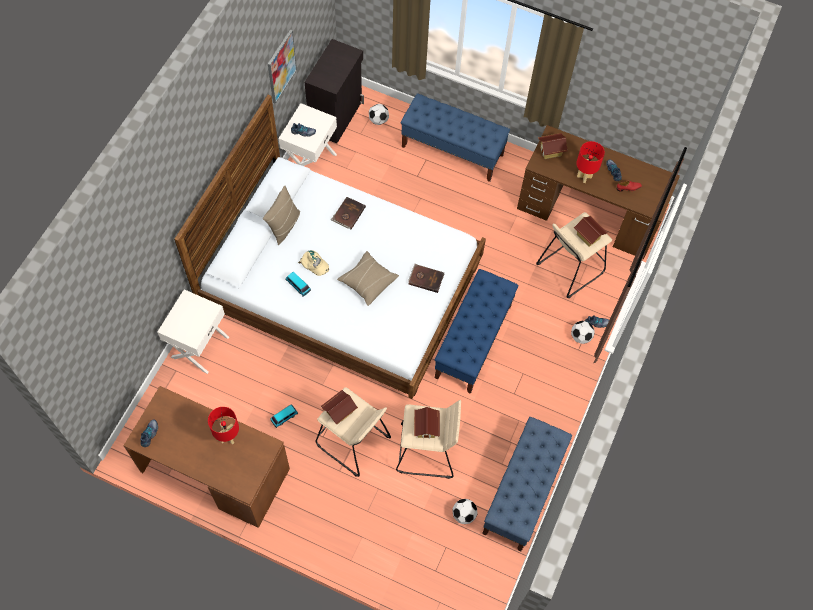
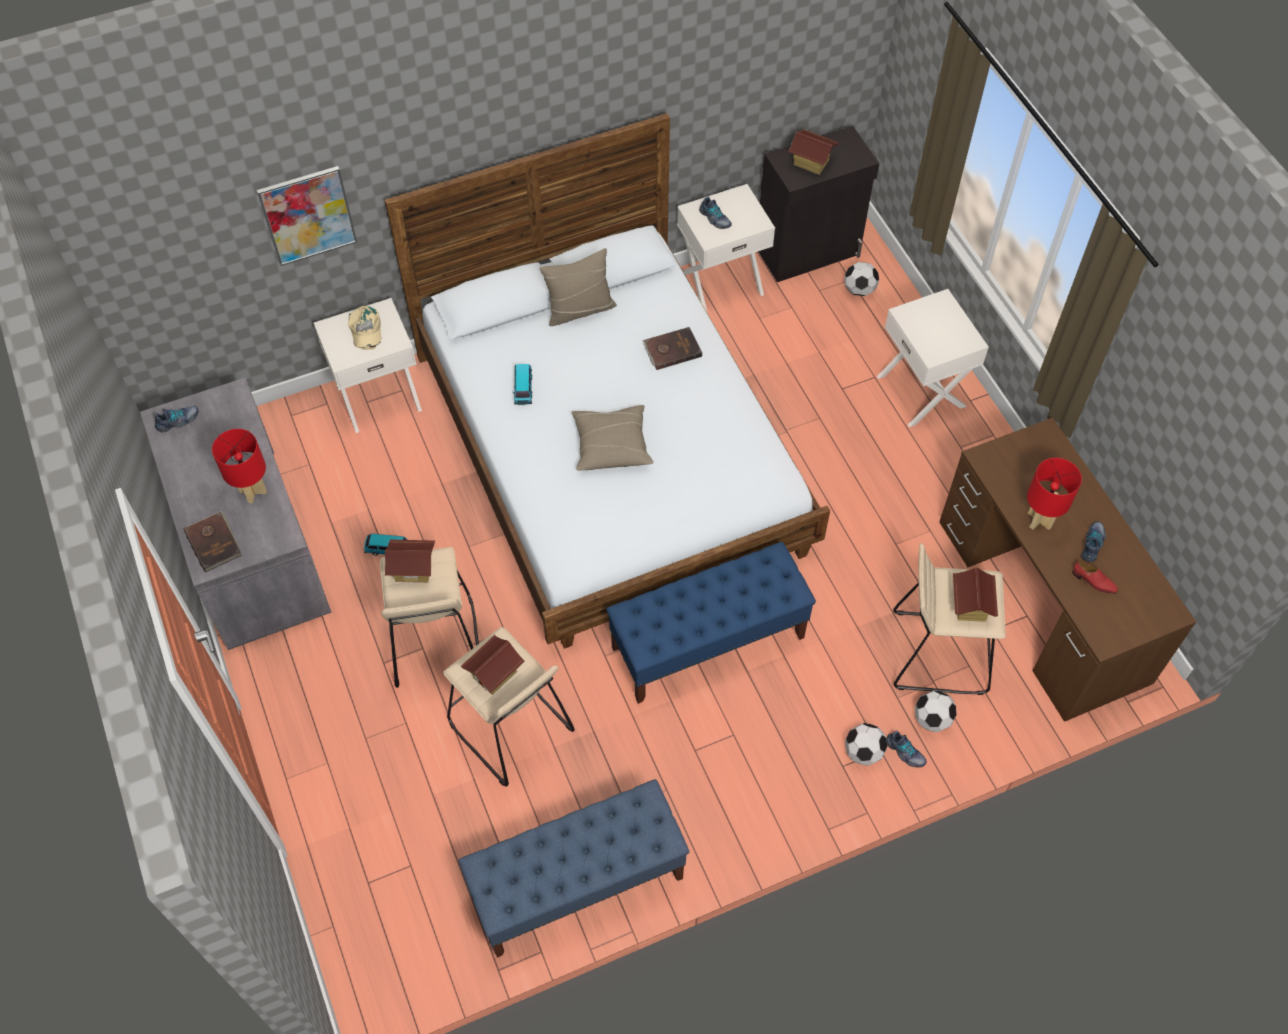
camera: 45 degrees right, 5 degrees down
brown desk [123,386,290,528] -> grey desk [140,378,332,650]
picture [268,29,297,104] -> picture moved to [257,166,357,266]
beige cap [298,250,329,276] -> beige cap moved to [348,306,381,350]
blue bench [401,93,510,182] -> white nightstand [877,289,989,427]
brown book [408,264,445,293] -> brown book moved to [184,511,242,572]
football [452,499,477,524] -> football moved to [915,690,957,732]
toy house [538,133,568,159] -> toy house moved to [788,129,839,175]

